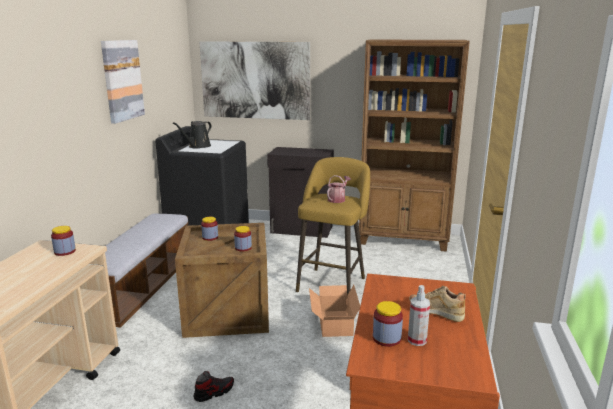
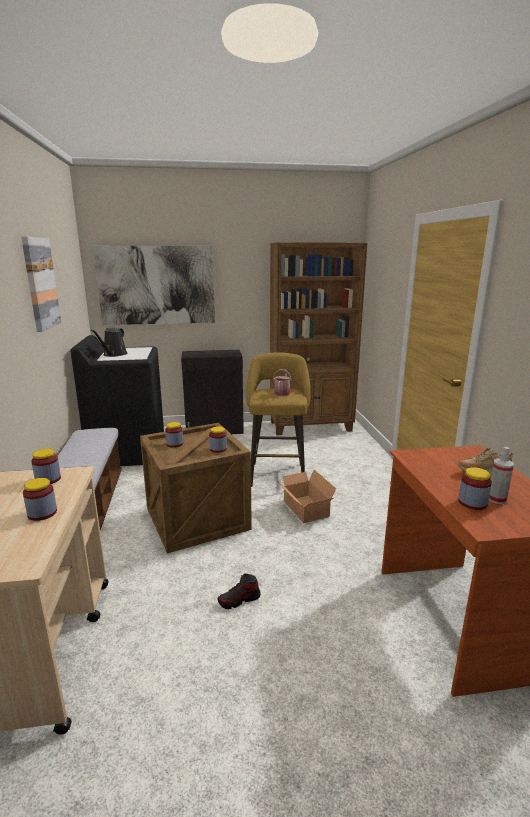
camera: 20 degrees left, 0 degrees up
shoe [193,371,234,402] -> shoe turned 150 degrees counterclockwise [217,573,261,609]
none -> jar [23,478,57,521]

